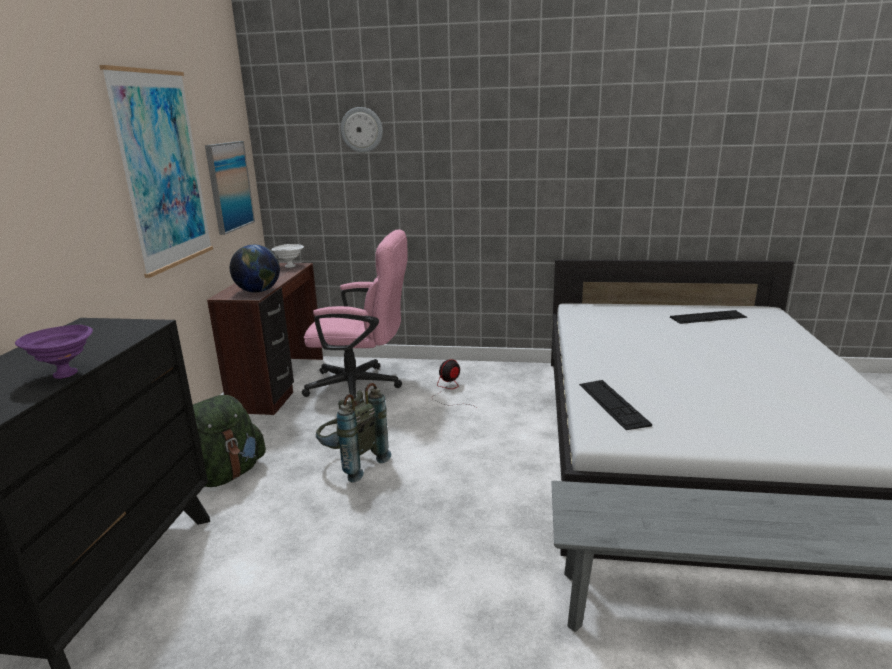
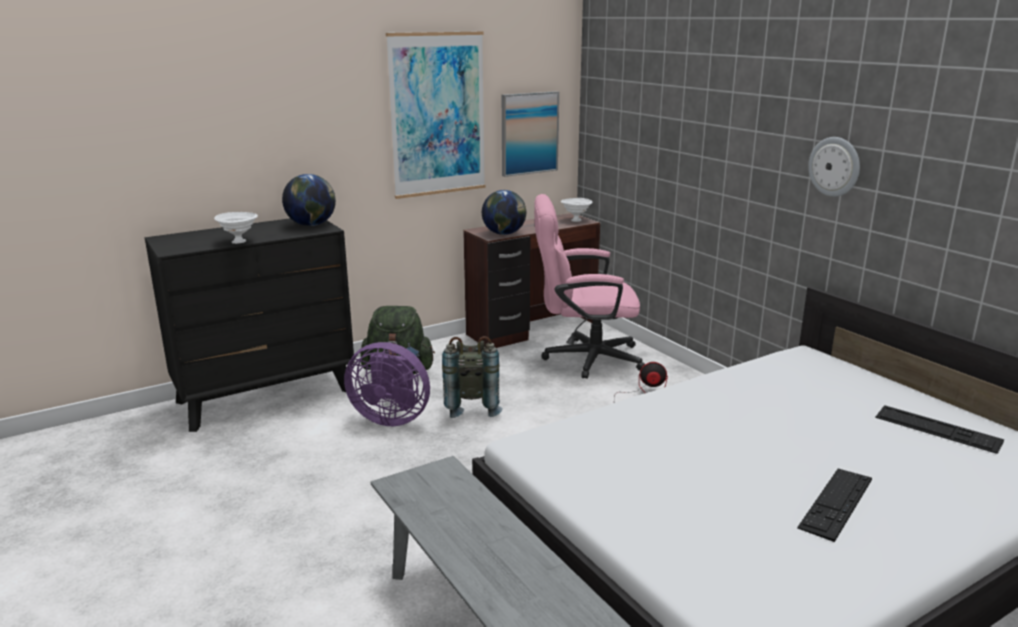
camera: 50 degrees right, 0 degrees up
purple bowl [15,325,93,379] -> white bowl [214,212,258,244]
pink office chair [302,229,408,399] -> pink office chair turned 120 degrees clockwise [534,194,645,379]
wall clock [341,107,383,153] -> wall clock moved to [808,137,860,197]
keyboard [579,380,652,430] -> keyboard moved to [797,469,872,542]
none -> globe [282,174,336,226]
none -> purple fan [344,342,430,426]

